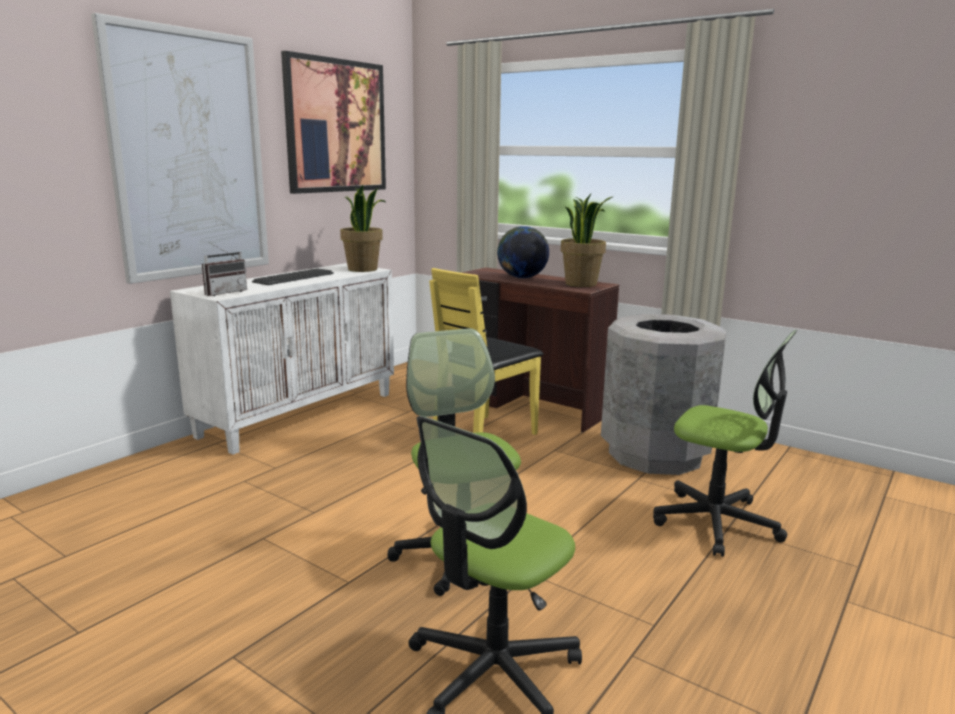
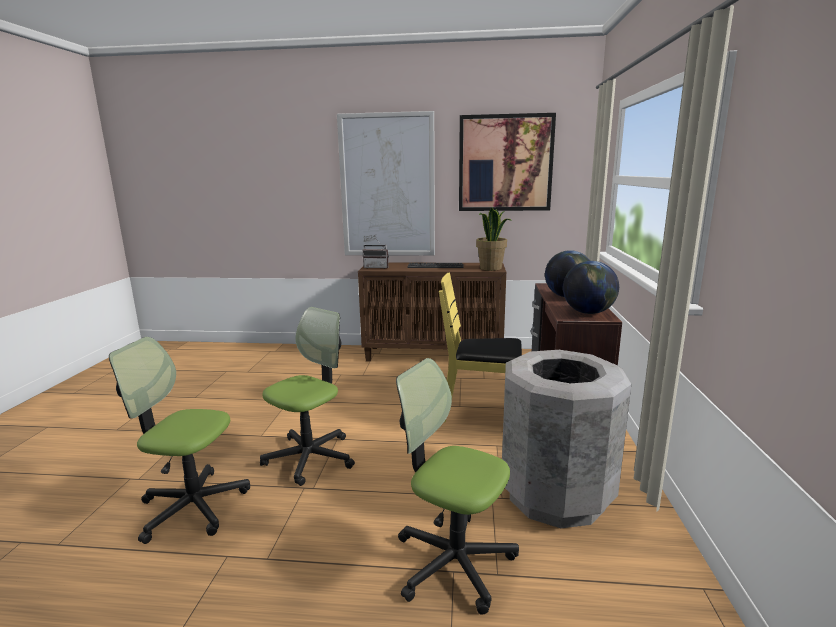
camera: 60 degrees right, 0 degrees up
white cabinet [170,263,394,455] -> brown cabinet [358,262,506,362]
potted plant [561,194,614,287] -> globe [563,261,619,314]
office chair [653,330,797,557] -> office chair turned 120 degrees clockwise [396,358,519,614]

